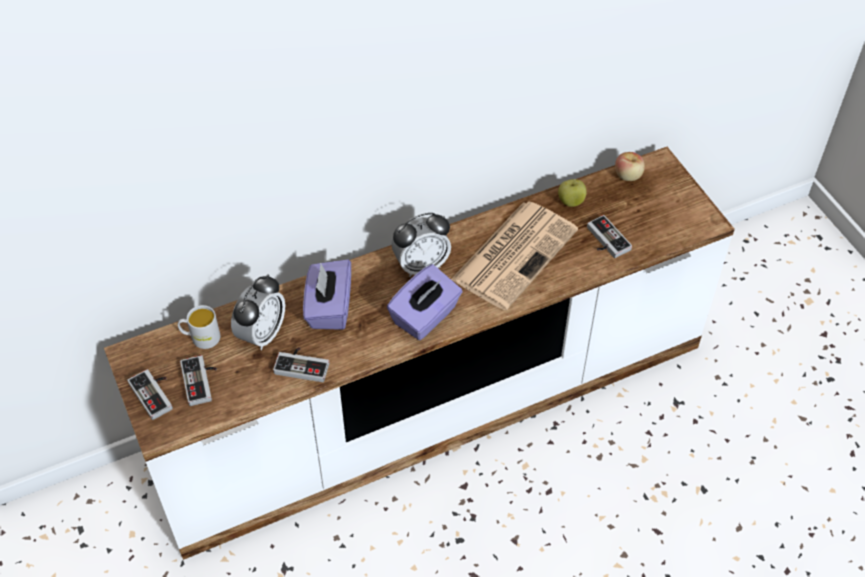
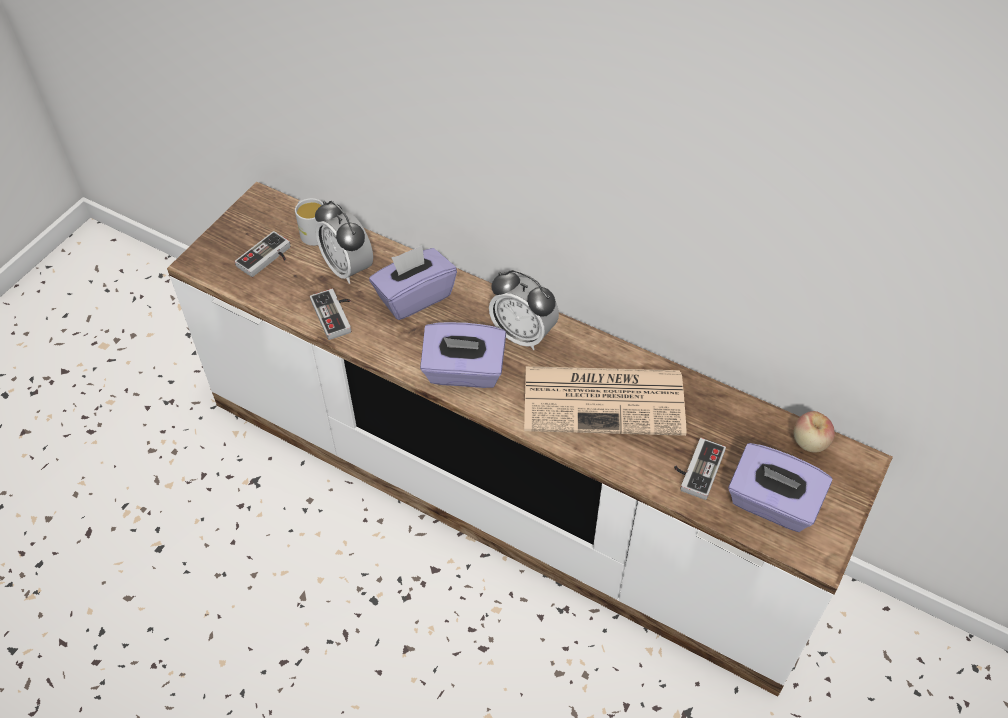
camera: 55 degrees right, 0 degrees up
game controller [127,369,173,420] -> none
alarm clock [231,274,285,350] -> alarm clock turned 60 degrees clockwise [315,201,373,284]
apple [558,179,587,207] -> none
none -> purple tissue box [728,443,832,532]

